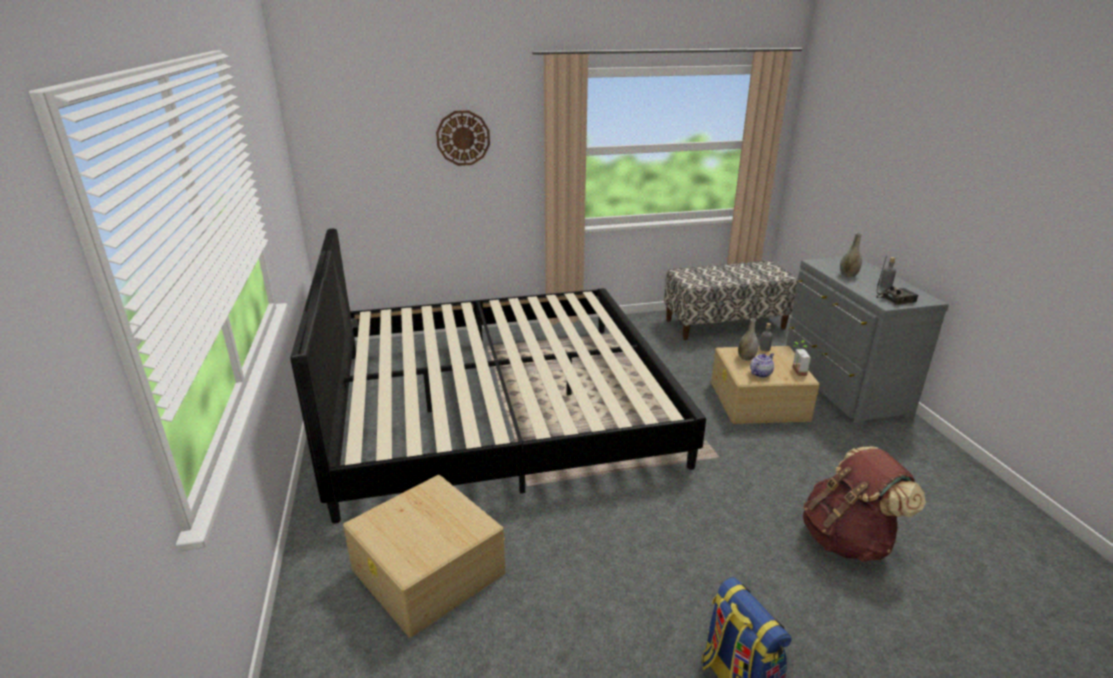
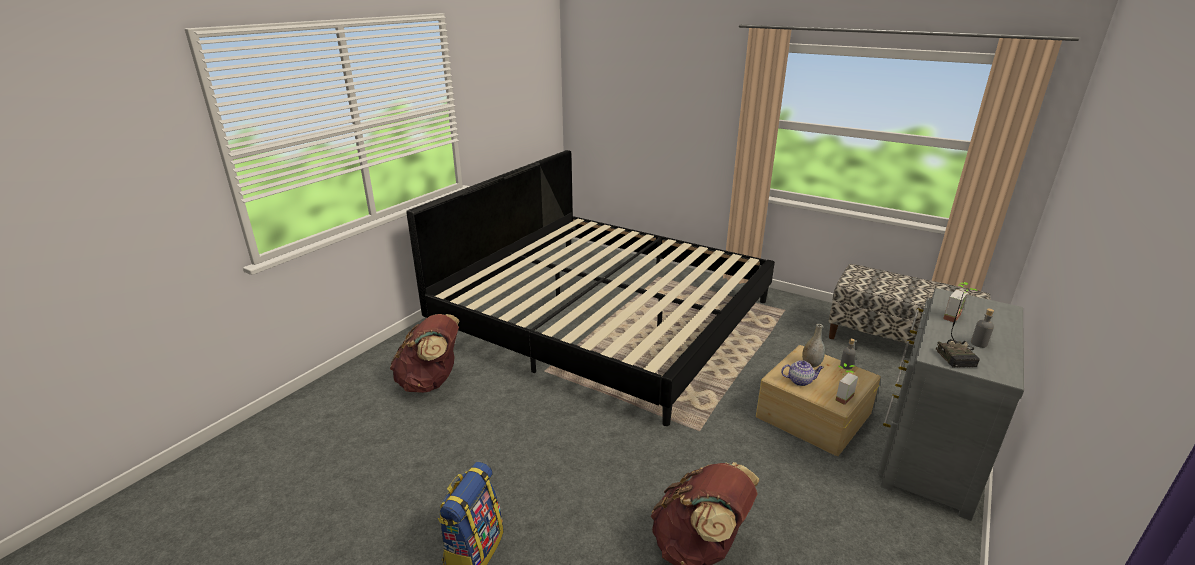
camera: 45 degrees right, 0 degrees up
beige storage box [343,475,505,637] -> brown backpack [390,314,459,393]
wall clock [436,110,490,166] -> none
grey vase [840,233,862,277] -> potted plant [943,282,978,322]
radio [876,255,918,305] -> radio turned 60 degrees clockwise [935,292,980,368]

